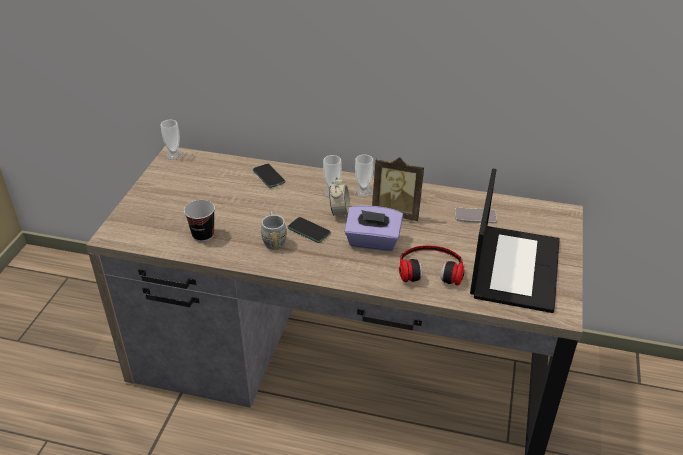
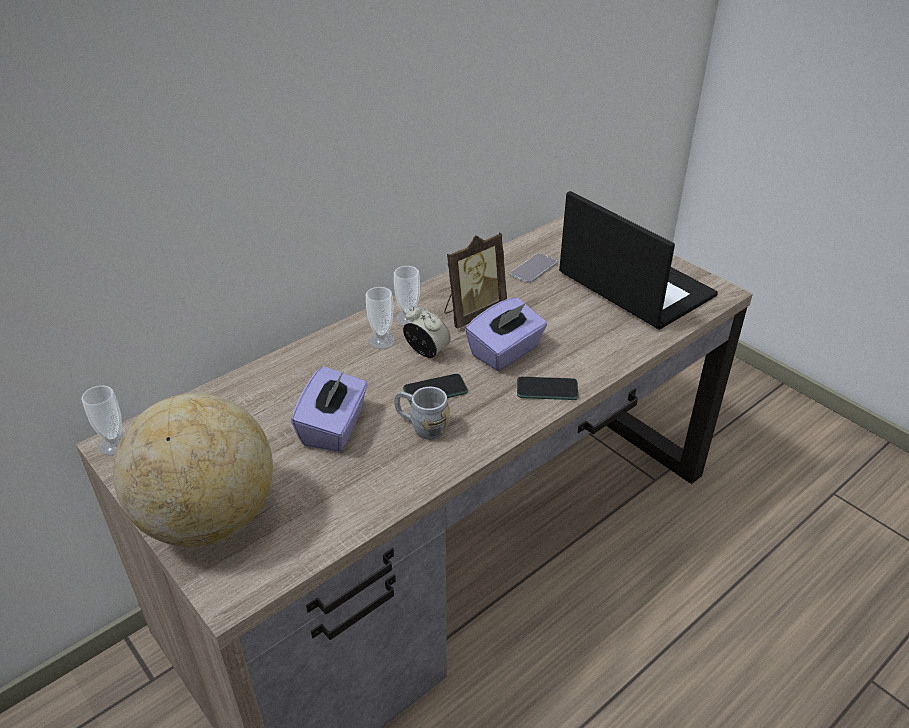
camera: 55 degrees left, 0 degrees up
cup [184,200,215,242] -> none
phone [253,164,285,188] -> phone moved to [517,376,579,400]
headphones [399,245,464,285] -> none
none -> globe [113,393,273,547]
none -> purple tissue box [291,366,368,452]

